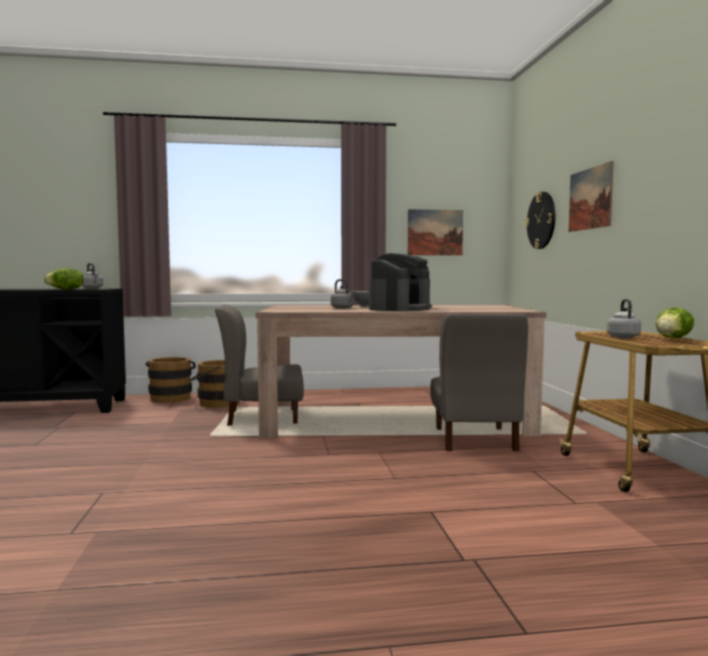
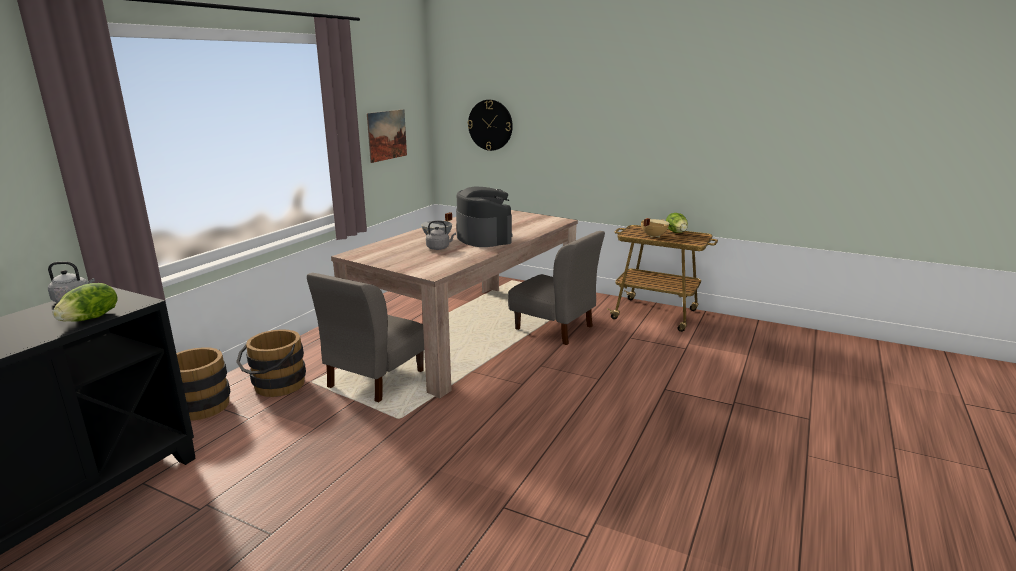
camera: 55 degrees left, 15 degrees up
picture [569,161,614,232] -> none
grey kettle [607,299,641,338] -> beige cooking pot [641,218,669,238]

